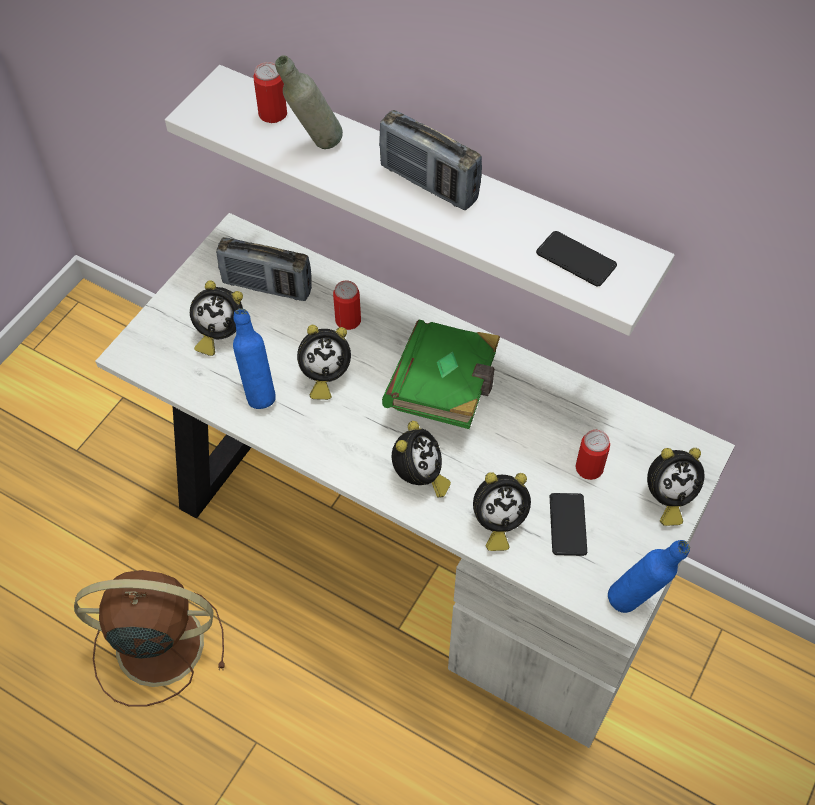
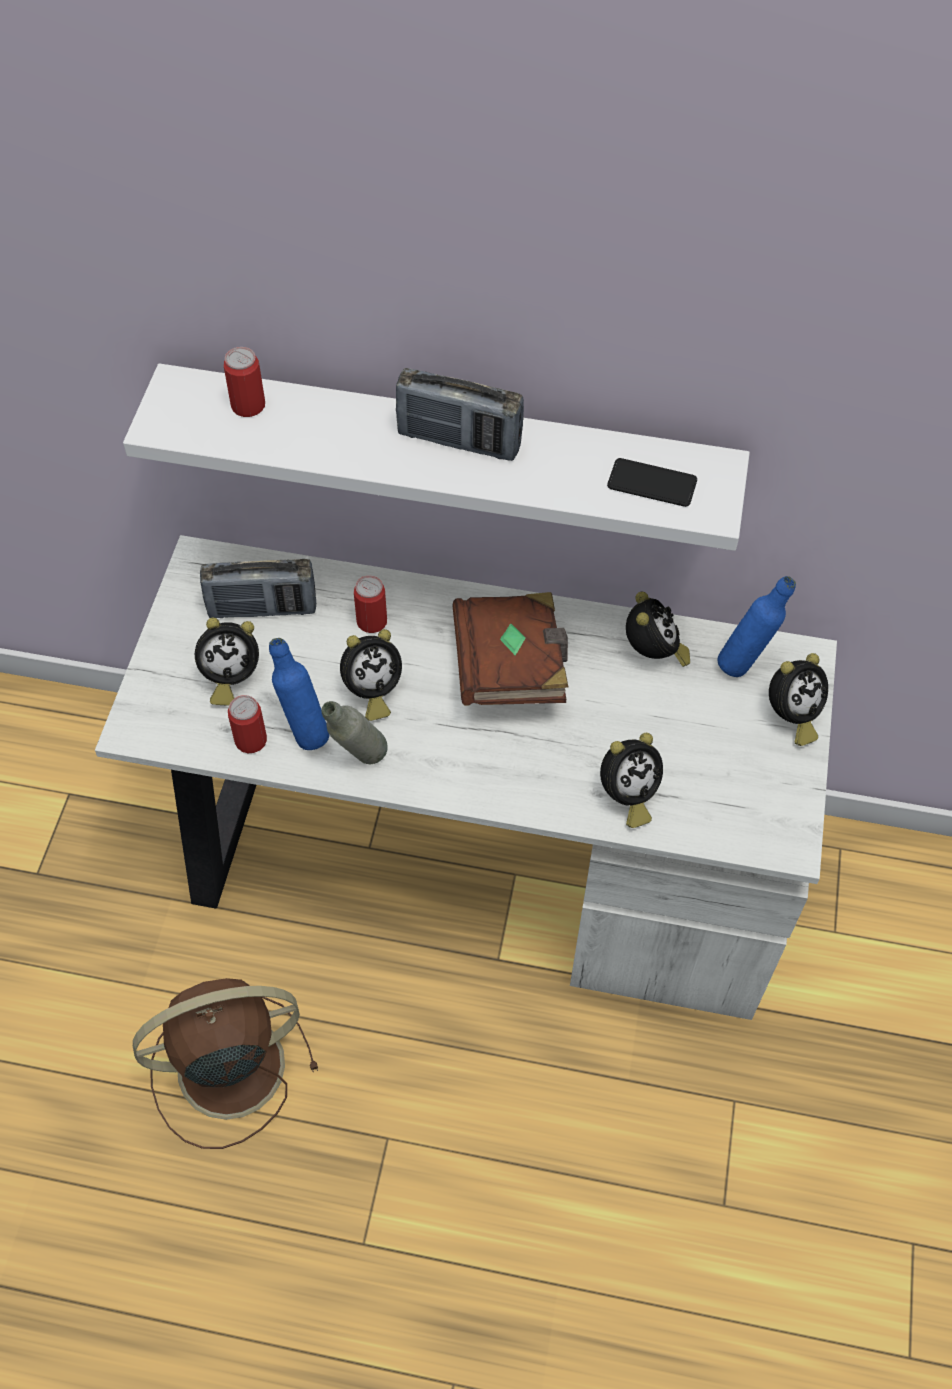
camera: 20 degrees left, 0 degrees up
grey bottle [275,55,343,149] -> grey bottle moved to [322,701,388,765]
green book [382,320,500,429] -> brown book [453,592,568,706]
alarm clock [392,421,451,498] -> alarm clock moved to [626,592,690,667]
phone [550,493,587,556] -> none
can [575,430,610,480] -> can moved to [228,695,267,753]
blue bottle [608,540,690,613] -> blue bottle moved to [717,576,796,677]

